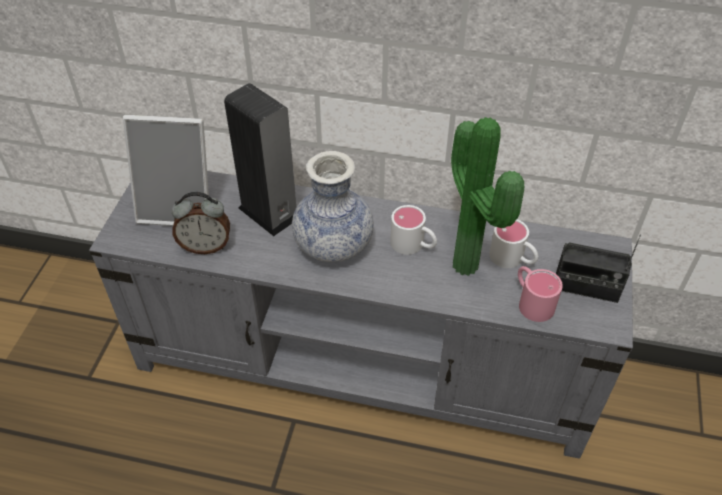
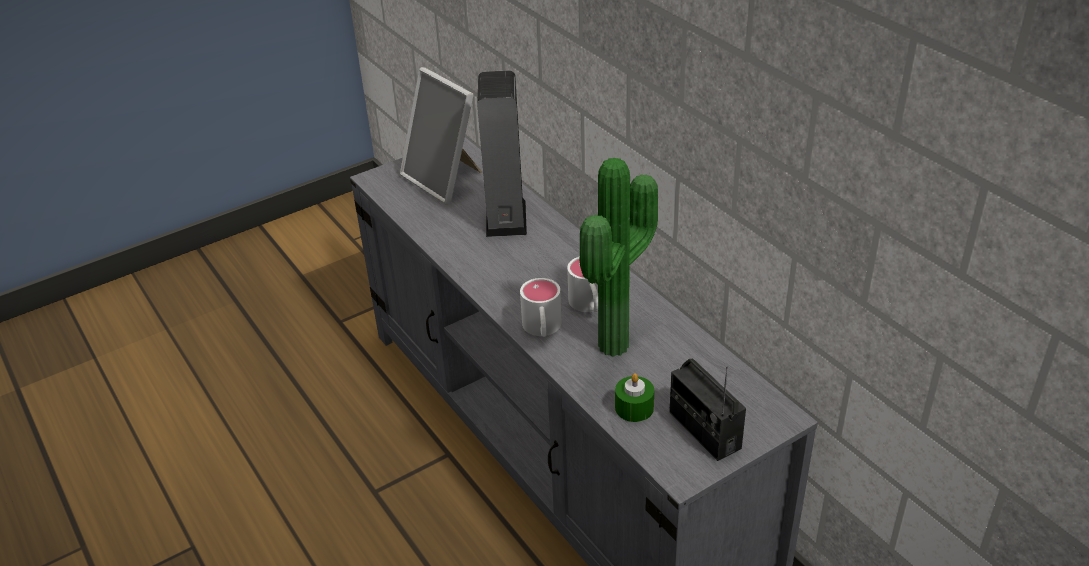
camera: 45 degrees right, 10 degrees down
alarm clock [172,192,230,254] -> none
vase [292,151,374,262] -> none
white mug [489,219,538,268] -> white mug moved to [520,278,562,337]
pink mug [518,266,563,322] -> green candle [615,374,654,422]

